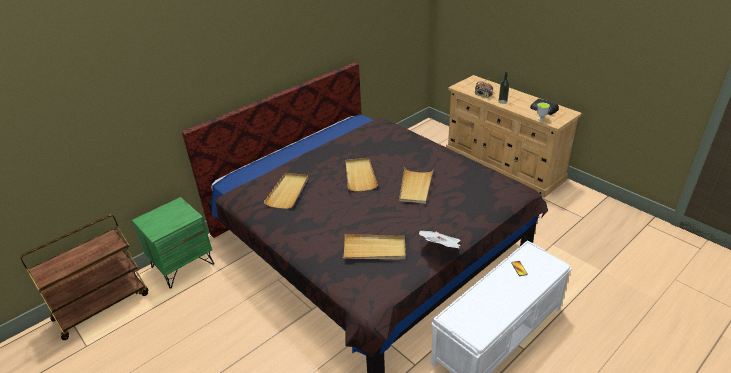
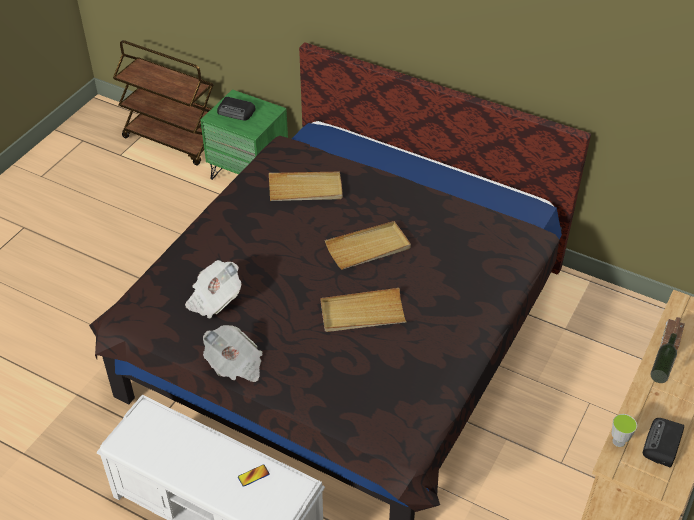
camera: 70 degrees right, 10 degrees up
beige tray [343,234,406,260] -> newspaper [185,260,241,318]
none -> radio [217,97,256,121]

